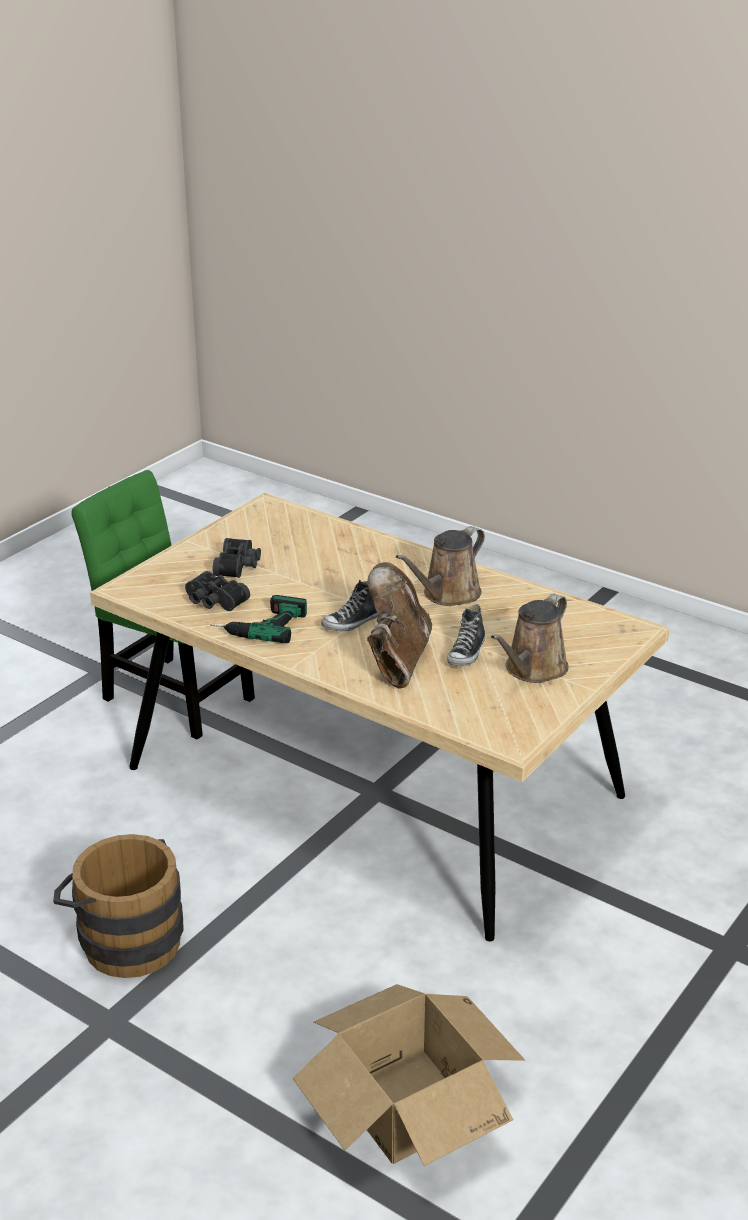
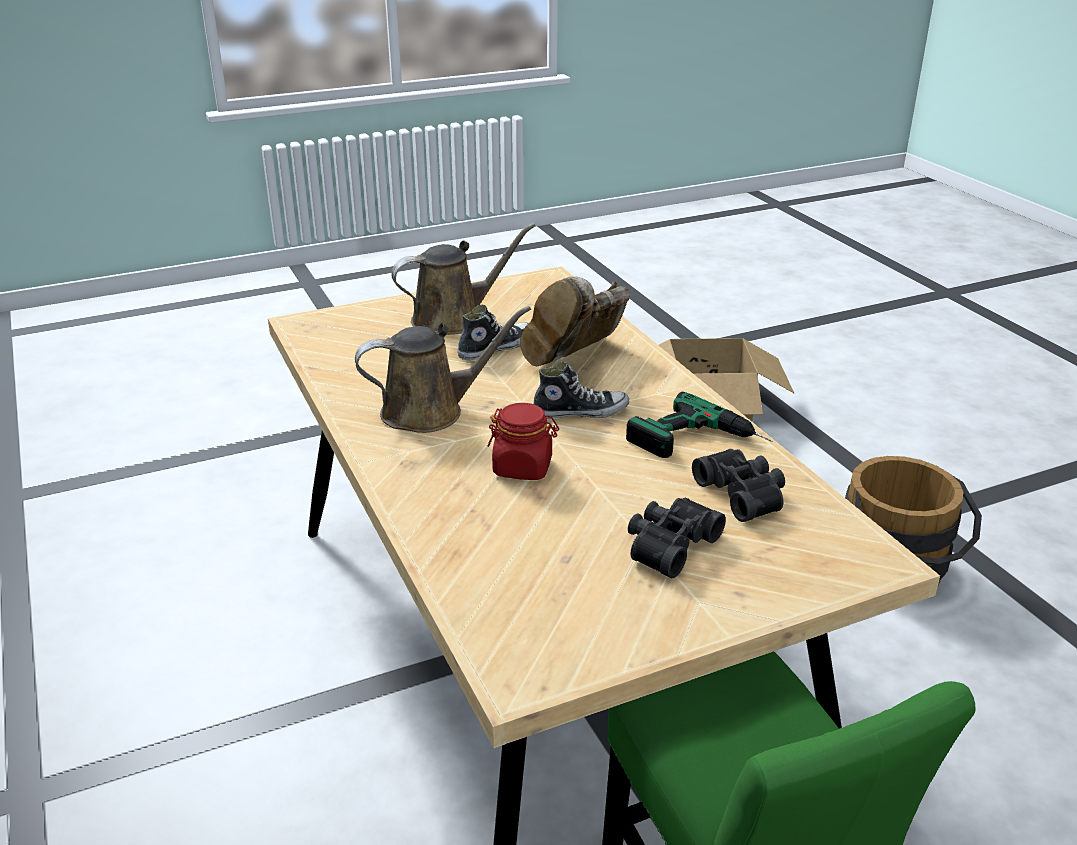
camera: 150 degrees left, 0 degrees up
none -> red jar [487,403,559,480]

